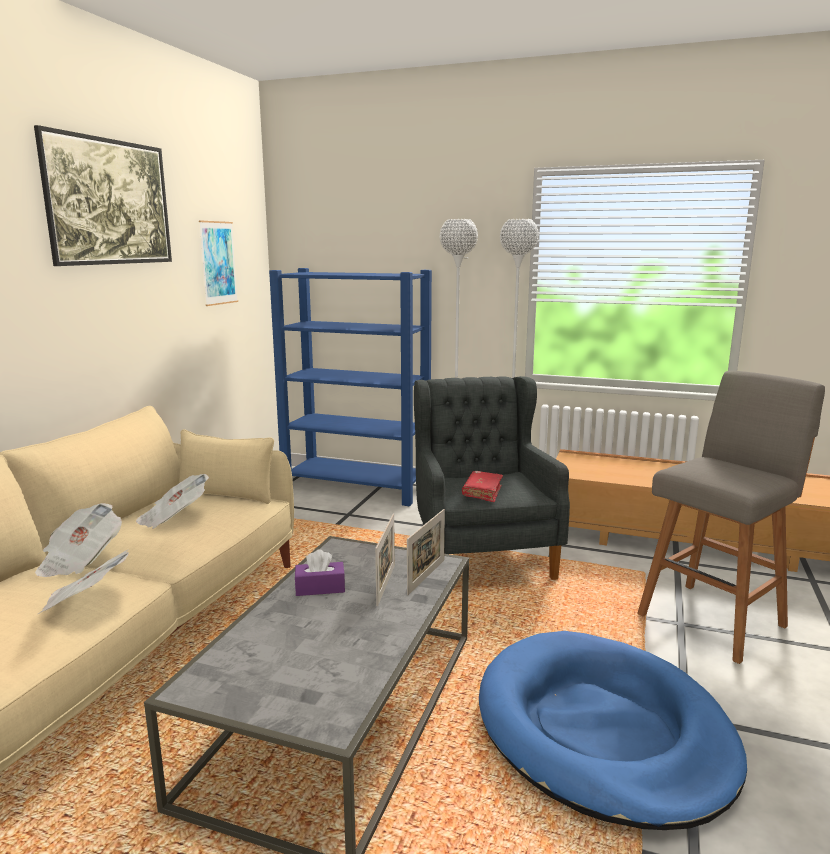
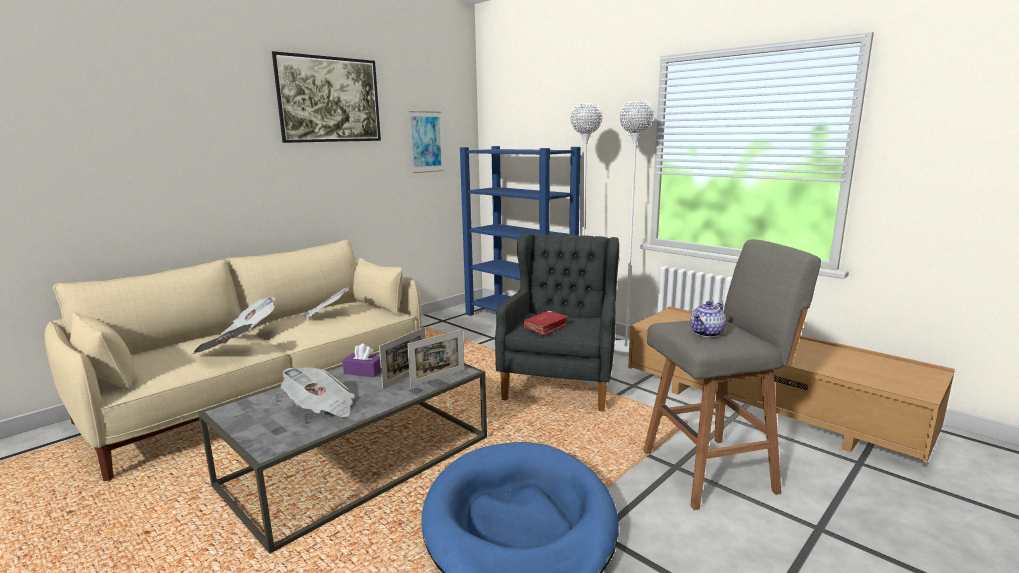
camera: 25 degrees right, 0 degrees up
none -> newspaper [281,367,354,417]
none -> teapot [690,301,726,337]

